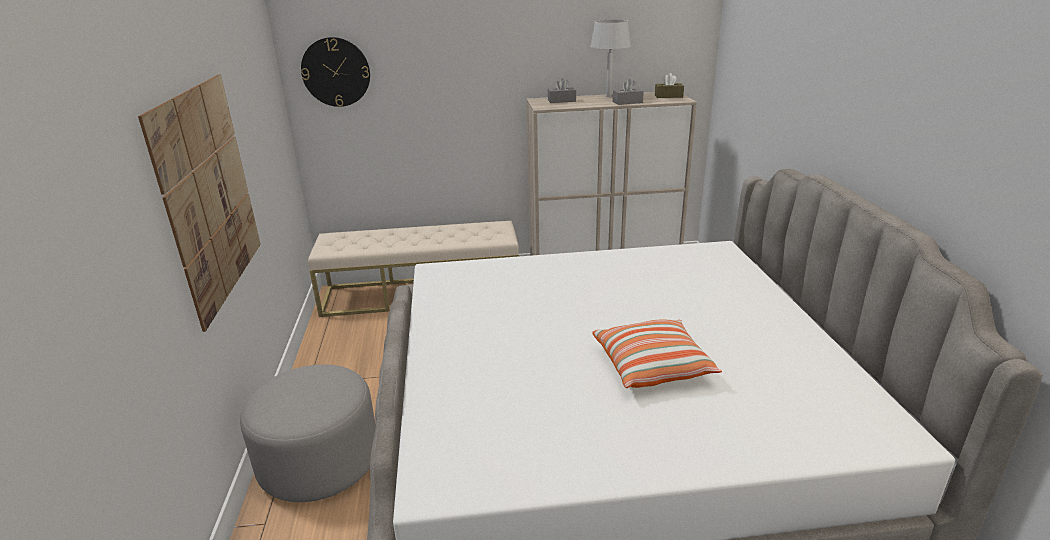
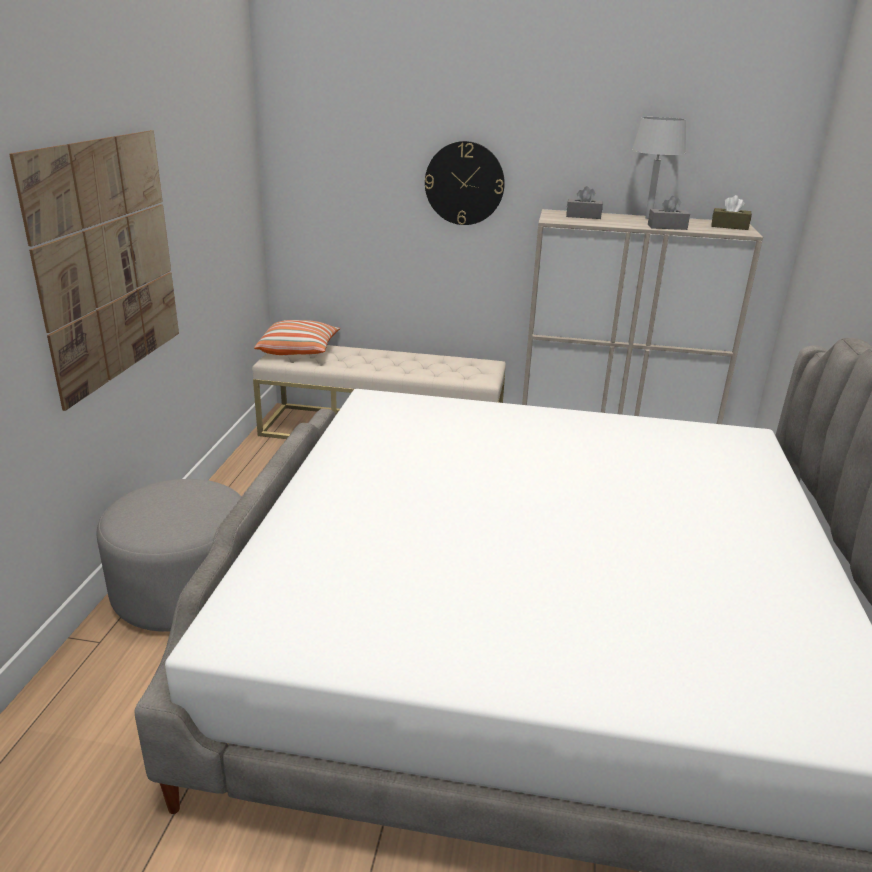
camera: 15 degrees right, 0 degrees up
wall clock [301,37,370,107] -> wall clock moved to [425,141,505,225]
pillow [592,319,722,388] -> pillow moved to [254,320,340,355]

